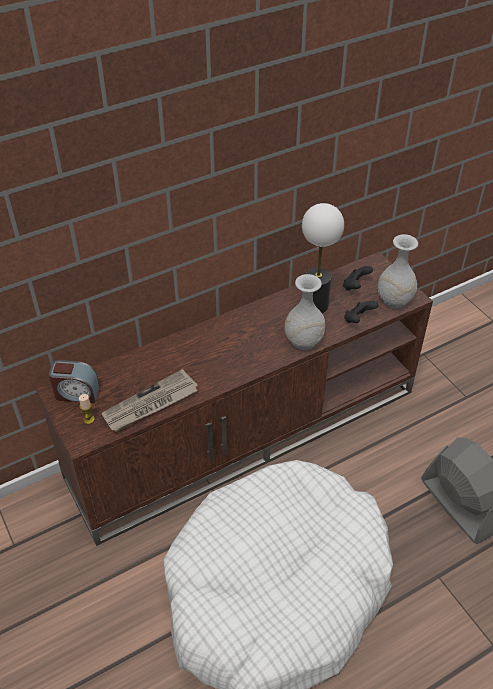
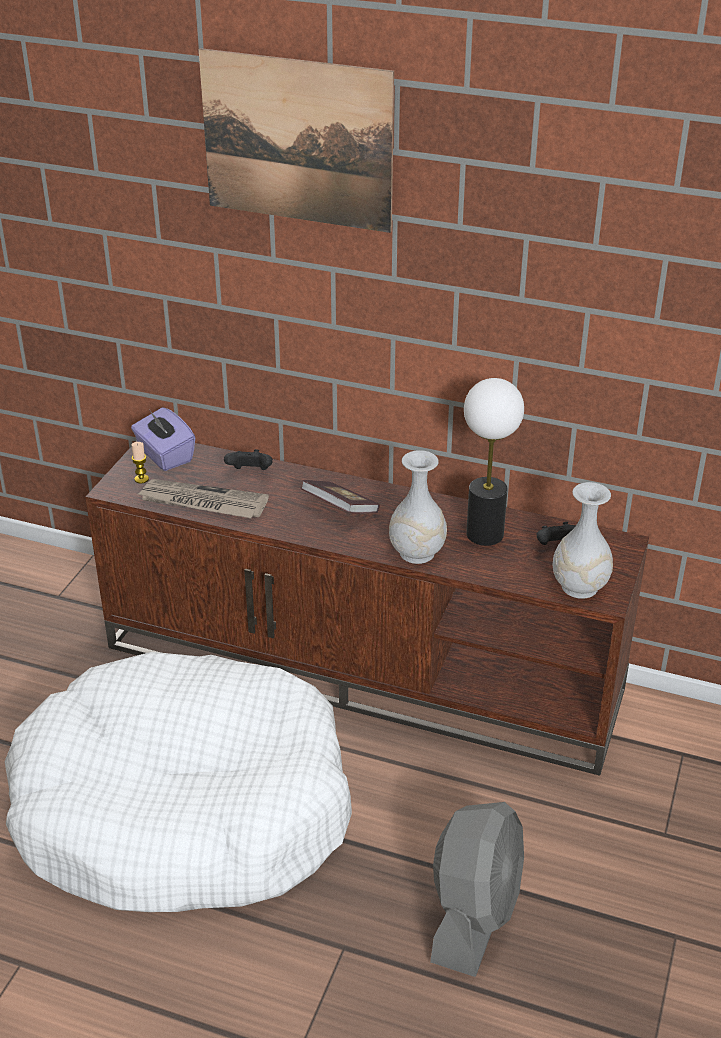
camera: 50 degrees right, 10 degrees down
alarm clock [49,360,100,403] -> purple tissue box [131,407,195,471]
black game controller [344,301,379,323] -> black game controller moved to [224,449,273,470]
none -> picture [199,48,394,233]
none -> book [301,480,379,514]

